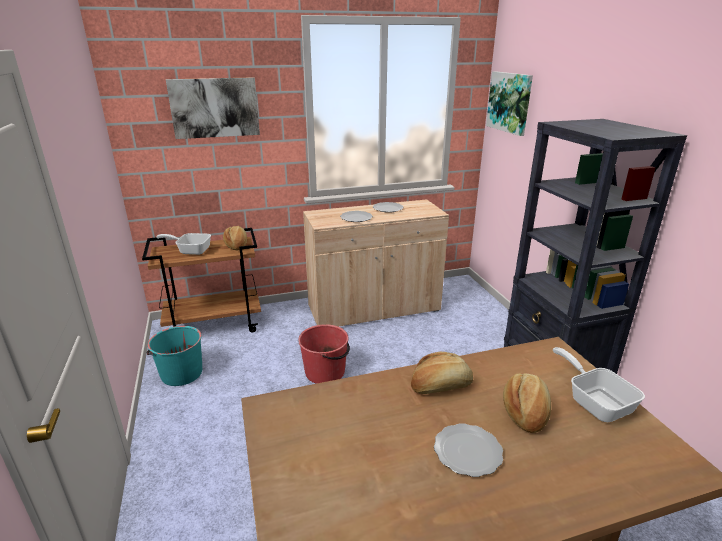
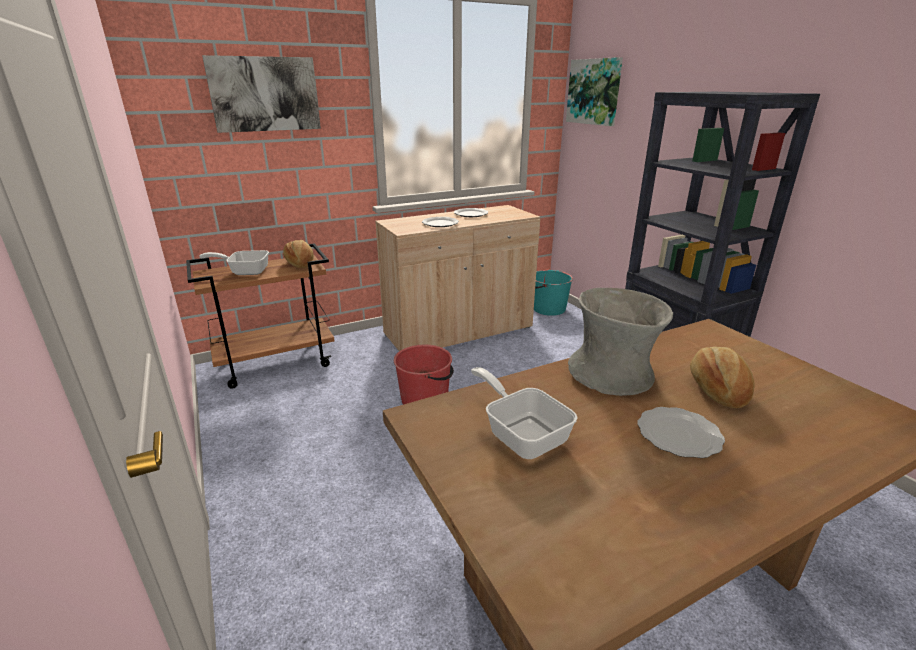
camera: 10 degrees left, 0 degrees up
turquoise bucket [146,326,202,386] -> turquoise bucket moved to [534,270,573,316]
bread [411,352,473,394] -> grey vase [568,288,673,396]
frying pan [553,347,645,422] -> frying pan moved to [471,367,578,459]

